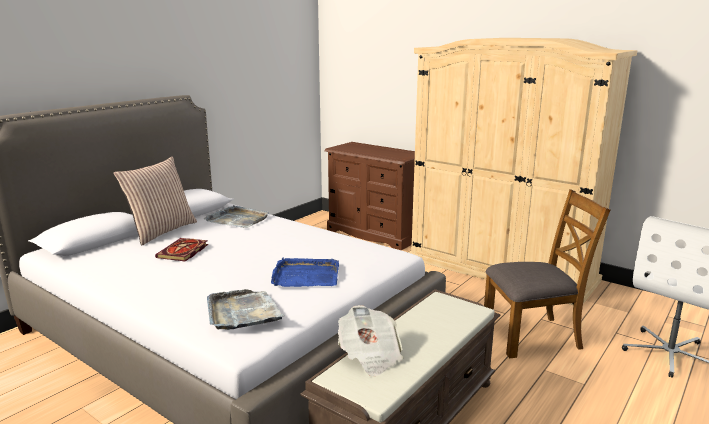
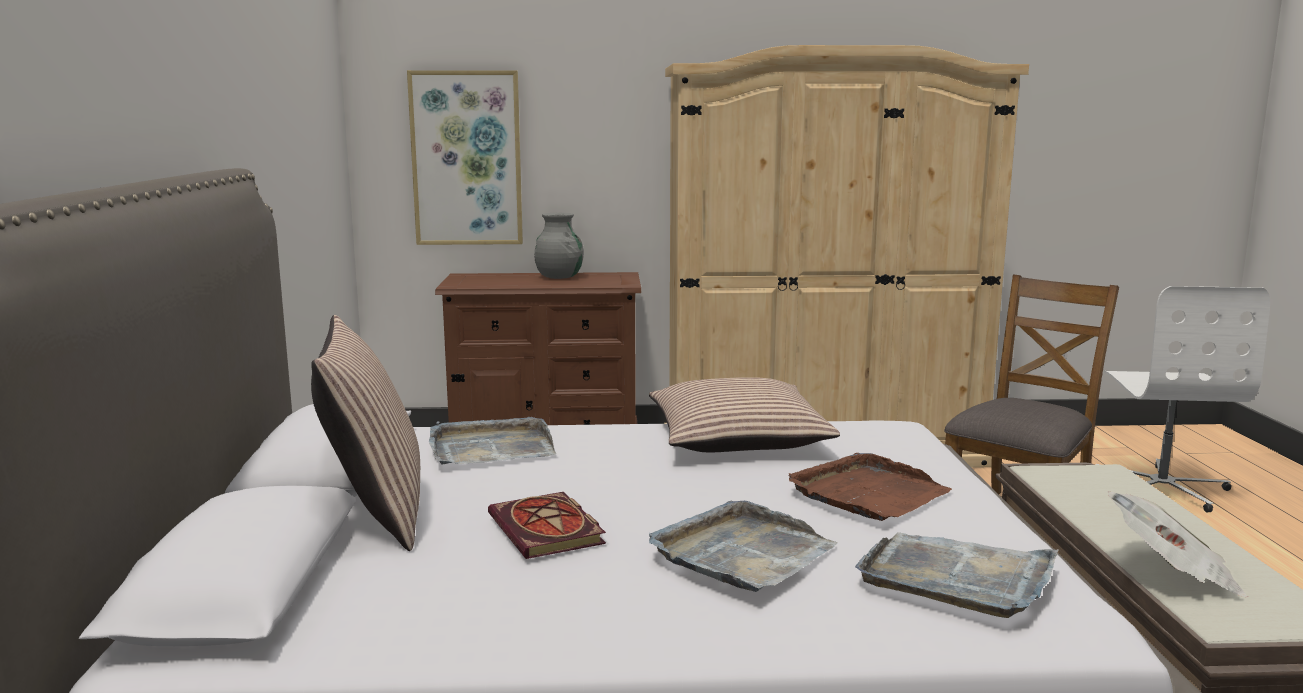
camera: 40 degrees left, 5 degrees down
blue tray [271,258,339,287] -> brown tray [789,453,952,521]
none -> picture [407,70,523,245]
none -> grey vase [534,213,584,279]
none -> pillow [649,377,840,452]
none -> grey tray [649,501,837,592]

